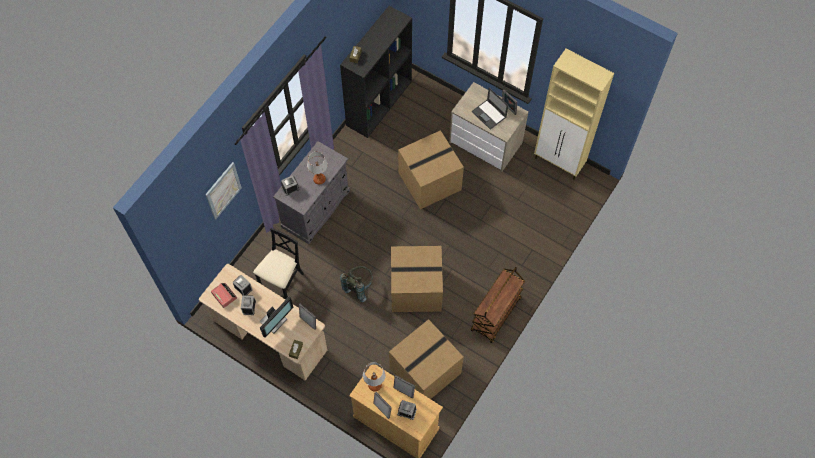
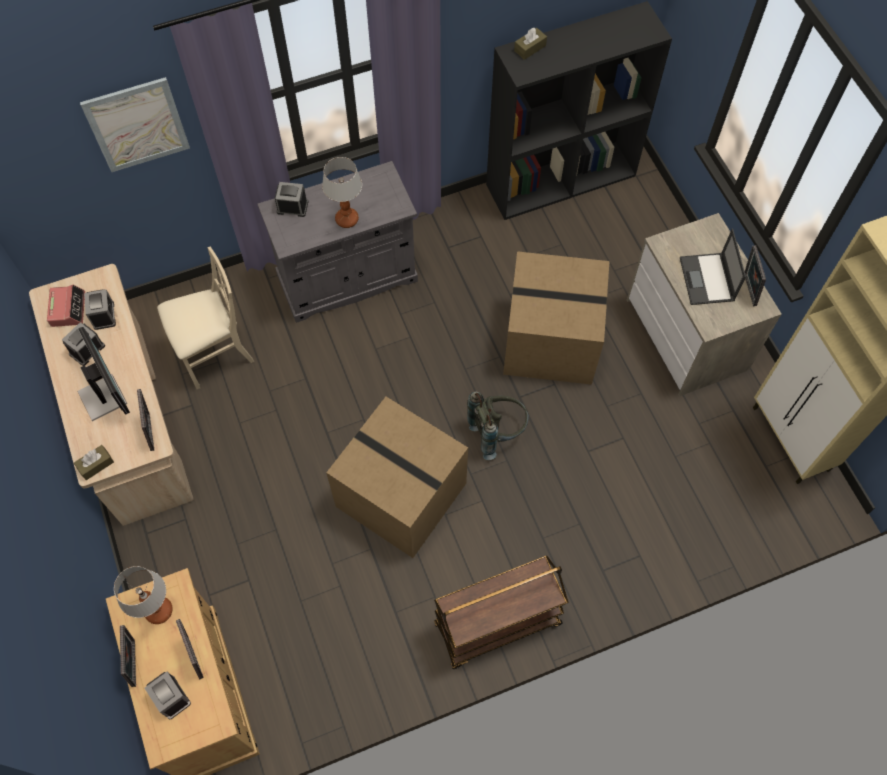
camera: 35 degrees right, 0 degrees up
black chair [253,228,304,300] -> beige chair [157,247,254,389]
monitor [260,297,294,338] -> monitor turned 105 degrees counterclockwise [77,327,130,421]
grey backpack [340,266,373,302] -> grey backpack moved to [467,392,529,460]
cardboard box [389,319,464,399] -> none

